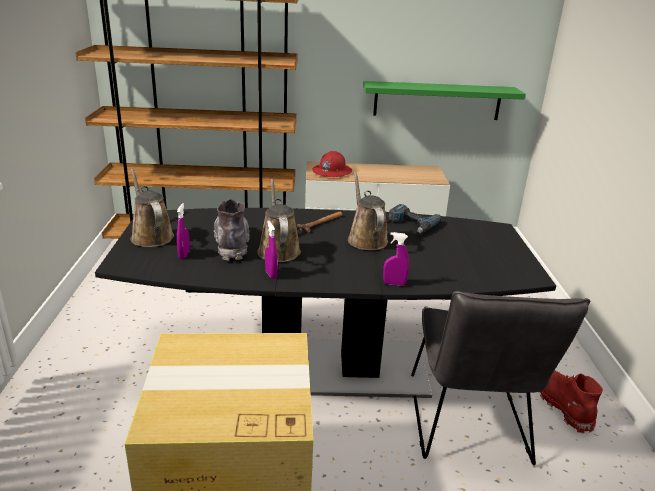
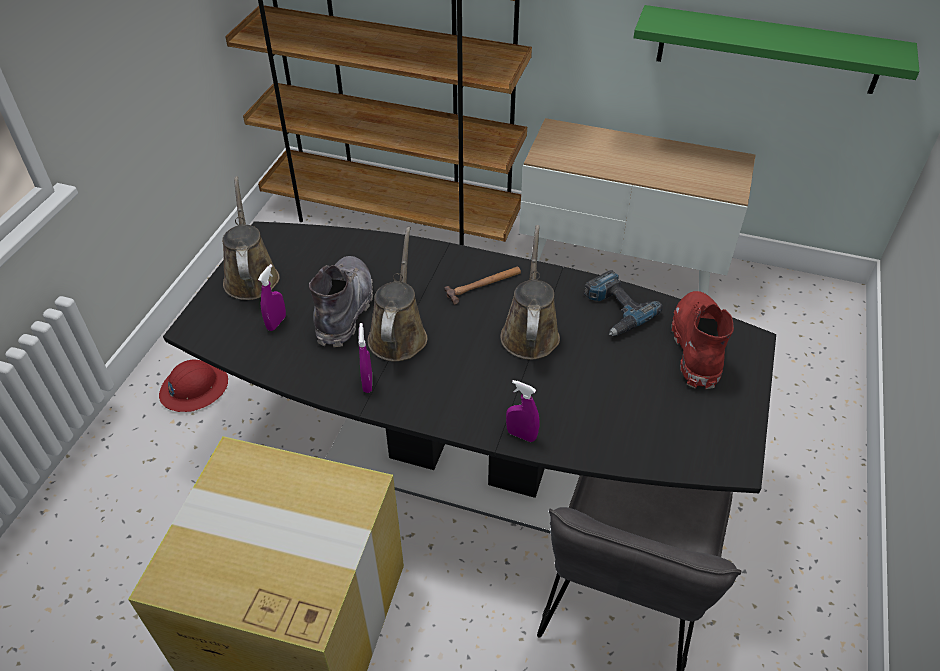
camera: 20 degrees right, 20 degrees up
red hard hat [312,151,352,177] -> red hard hat moved to [159,360,228,412]
red boot [539,370,603,434] -> red boot moved to [671,291,734,389]

